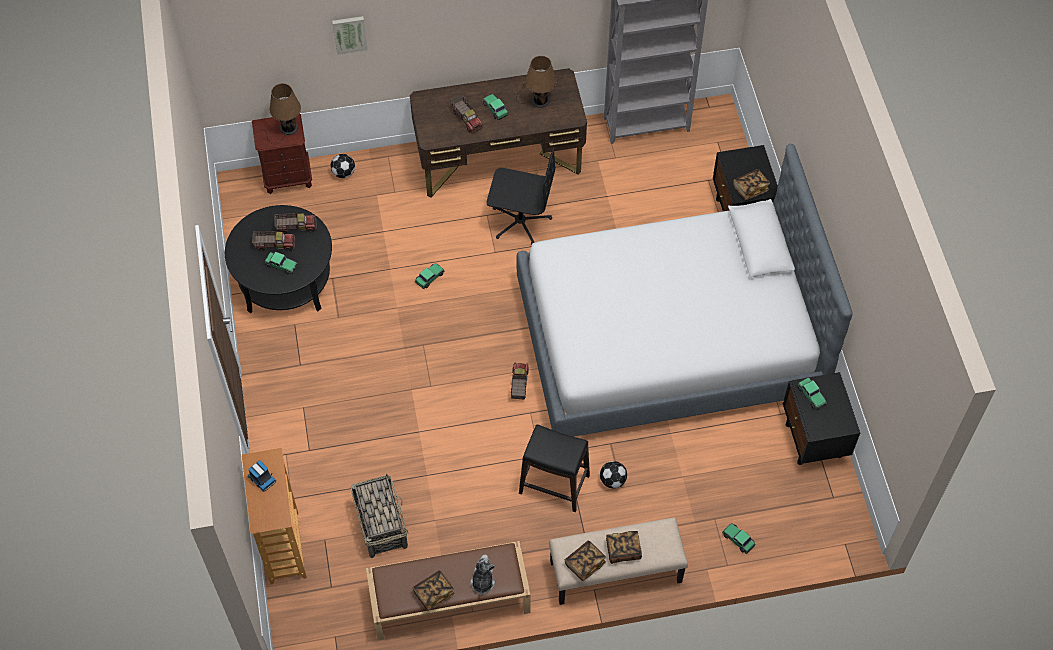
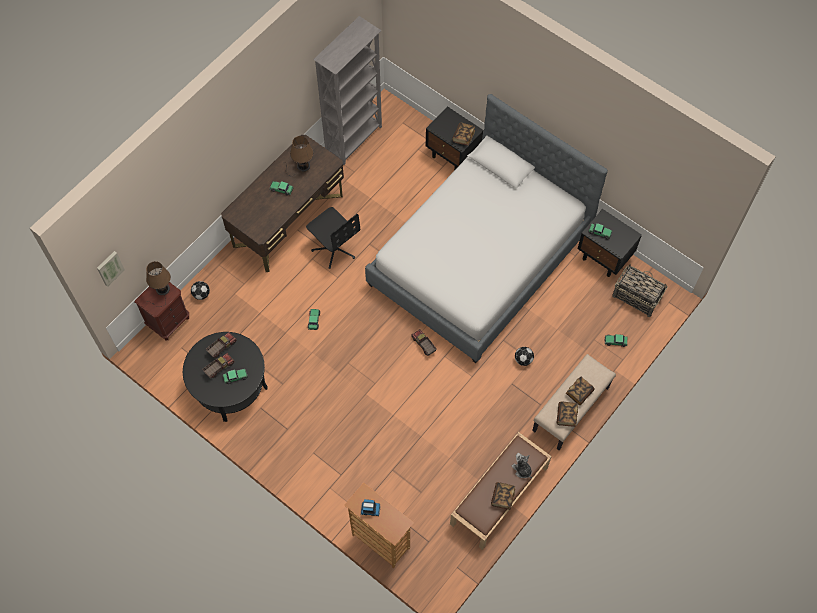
camera: 40 degrees left, 5 degrees up
picture [332,16,368,55] -> picture moved to [97,251,125,287]
basket [351,474,408,558] -> basket moved to [612,264,668,317]
toy truck [450,95,483,133] -> none
black office chair [486,147,555,245] -> black office chair turned 75 degrees clockwise [306,207,360,269]
black stool [519,424,590,512] -> none

